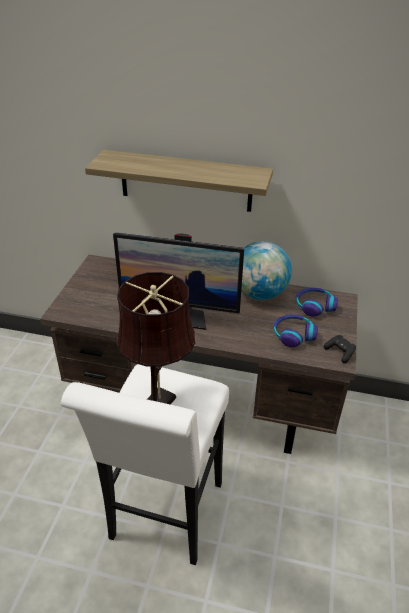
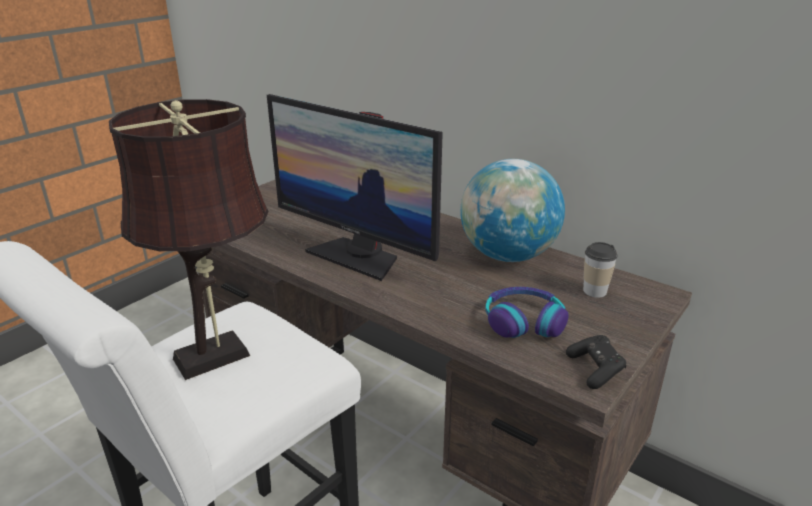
camera: 25 degrees right, 10 degrees down
shelf [85,150,273,212] -> none
headphones [296,288,338,317] -> cup [583,242,618,298]

